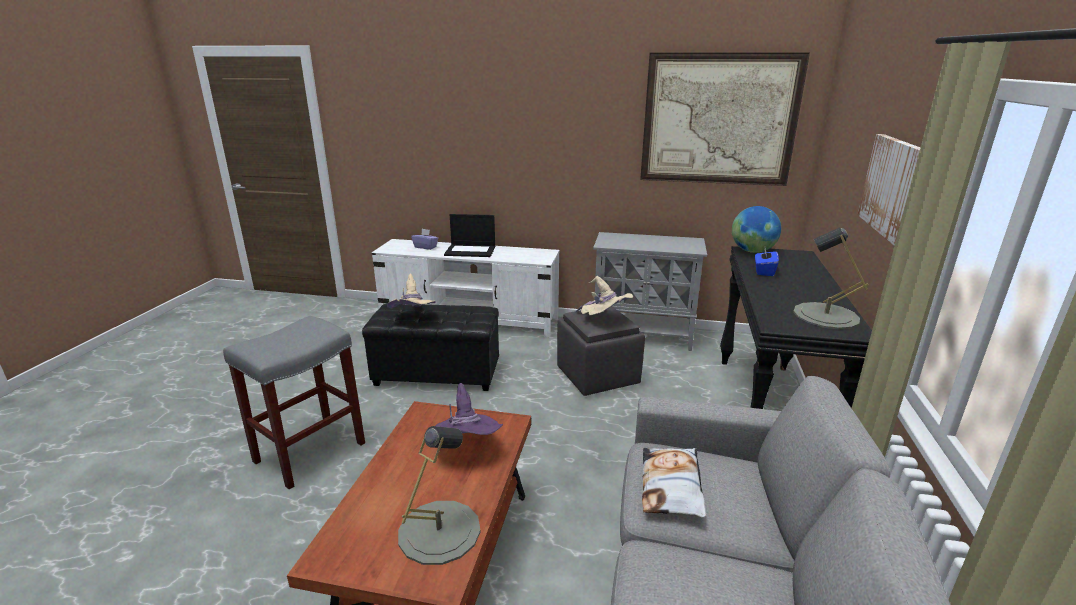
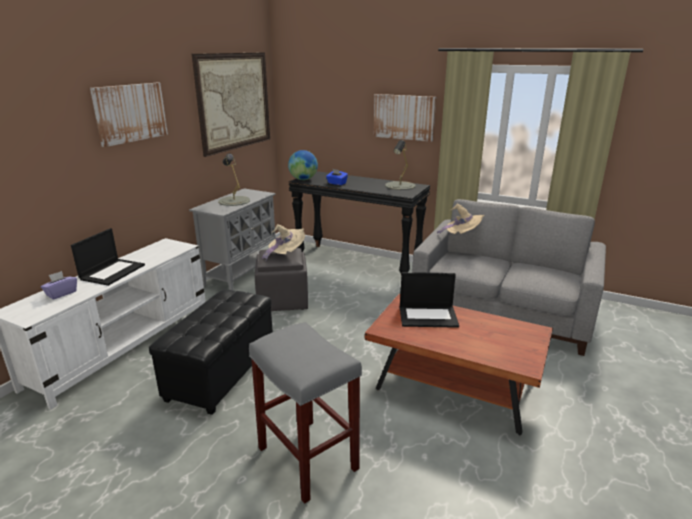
camera: 75 degrees left, 0 degrees up
beige hat [387,274,436,308] -> beige hat moved to [437,204,485,236]
grey table lamp [398,426,481,565] -> grey table lamp moved to [218,153,250,206]
purple hat [435,383,503,435] -> laptop [400,272,459,328]
pillow [642,448,706,518] -> none
none -> picture [90,83,168,147]

